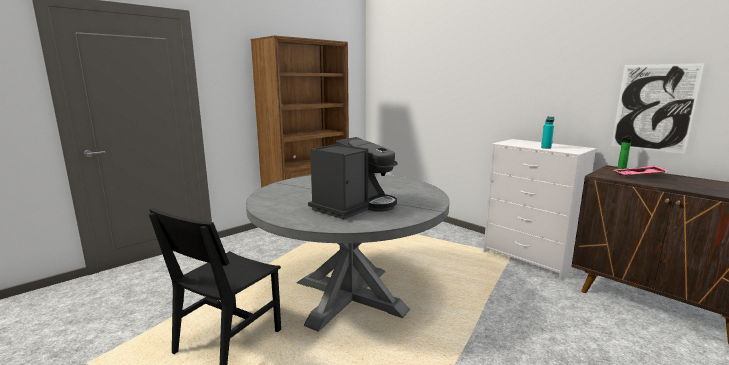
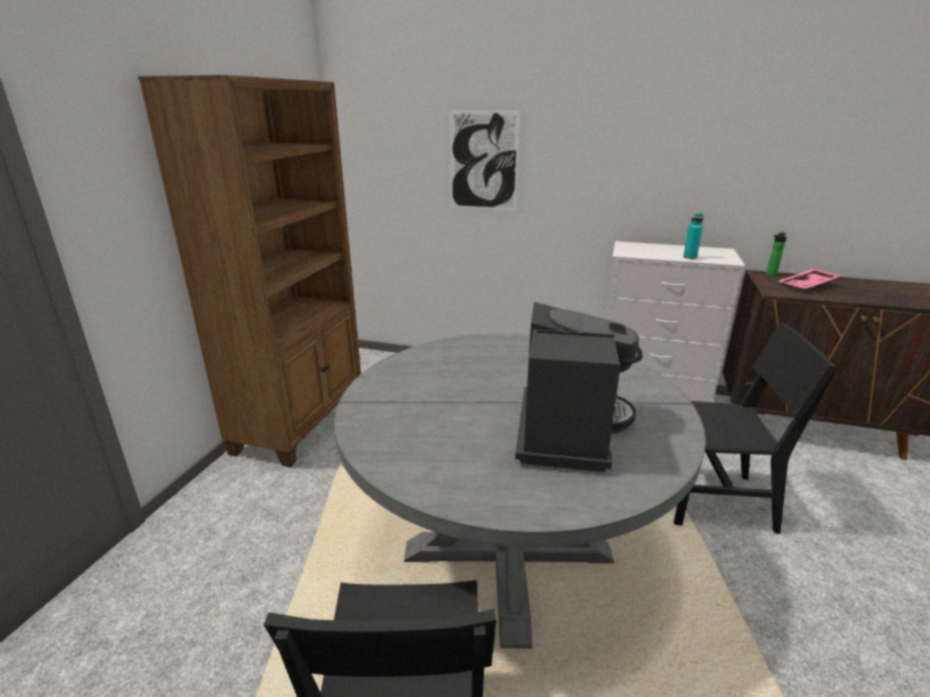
camera: 30 degrees left, 10 degrees up
picture [611,63,704,154] -> picture moved to [450,110,520,211]
none -> black chair [674,322,837,534]

